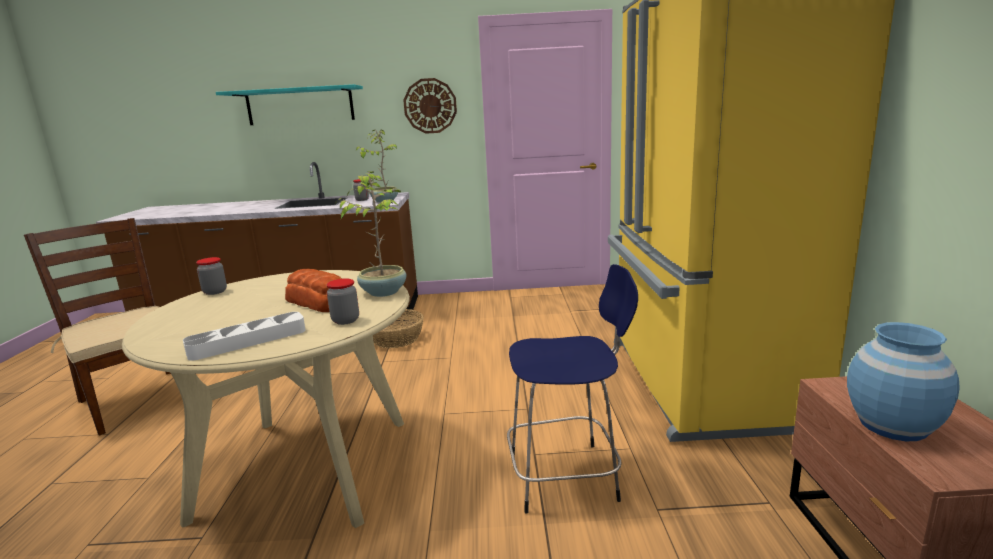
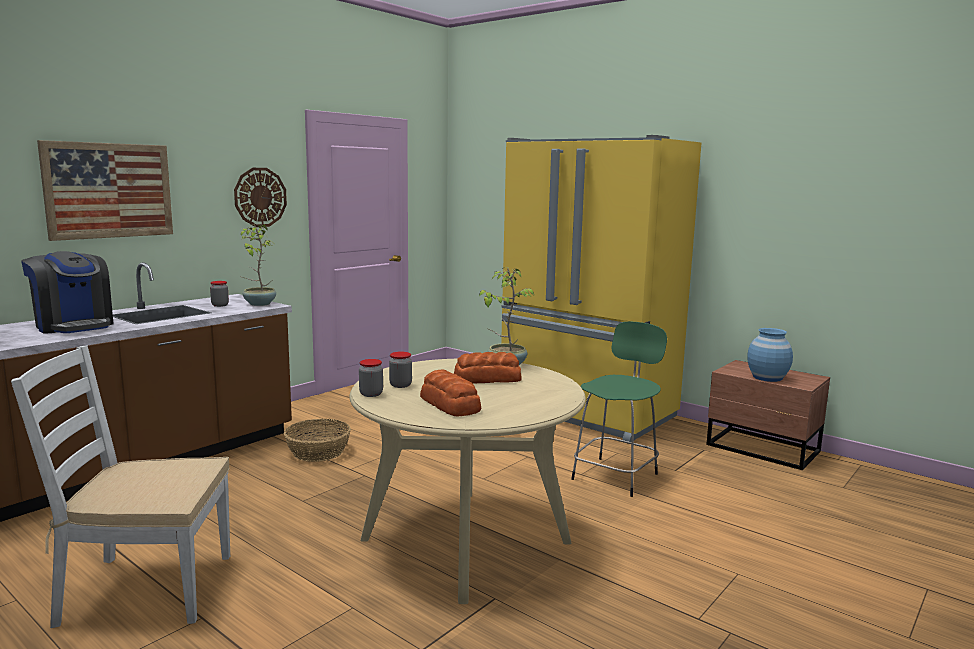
camera: 50 degrees left, 5 degrees down
brown chair [24,218,171,436] -> white chair [11,346,230,628]
white tray [183,312,306,361] -> none
turquoise shelf [216,84,363,125] -> picture [37,140,173,241]
jar [327,279,359,325] -> jar moved to [389,352,412,388]
blue stool [507,264,638,513] -> green stool [571,322,667,497]
none -> coffee machine [21,251,114,334]
none -> bread [420,369,482,416]

